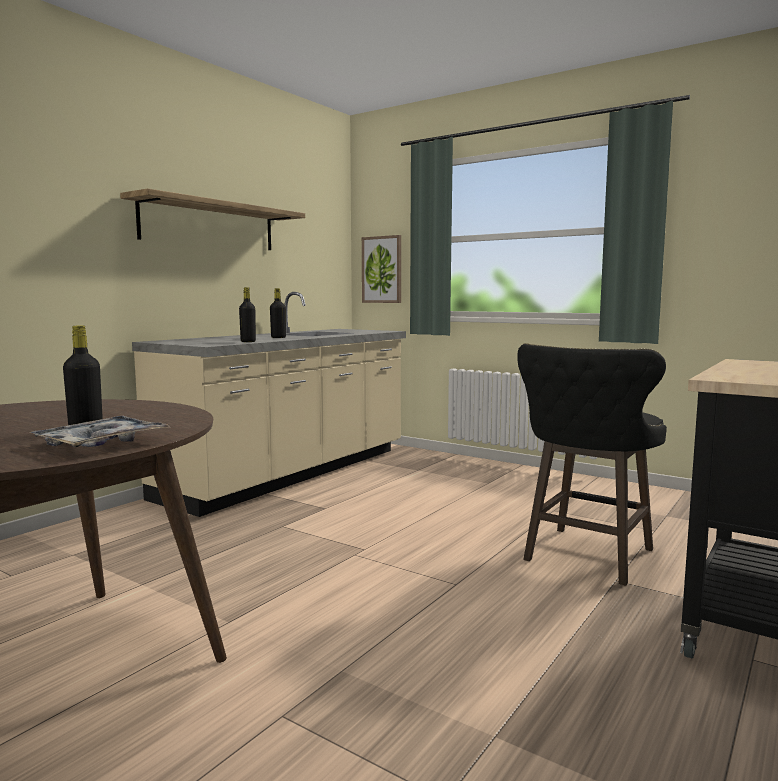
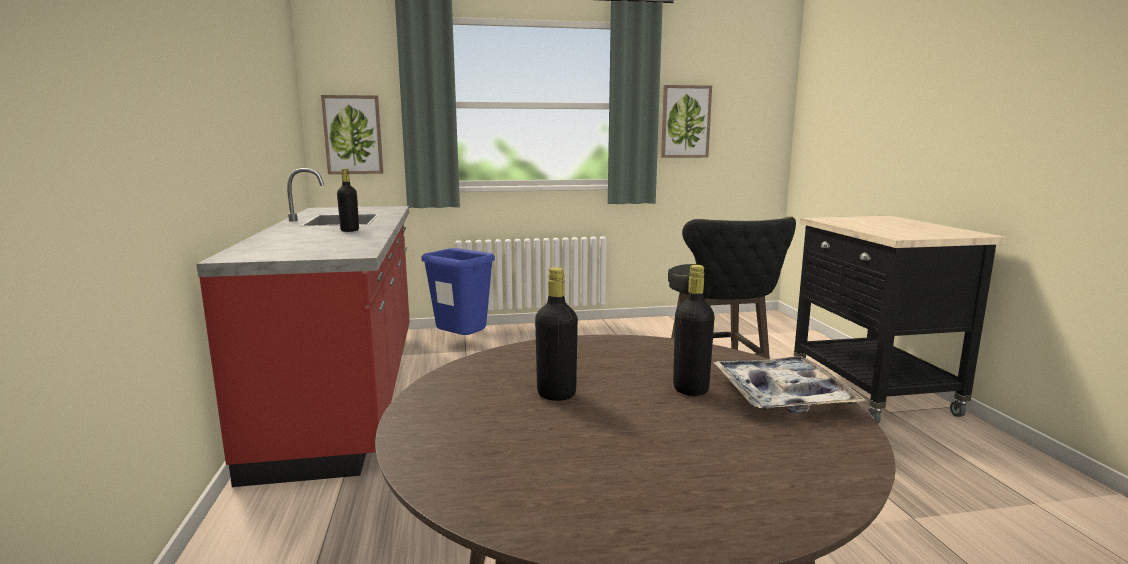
camera: 45 degrees left, 5 degrees up
shelf [120,188,305,250] -> none
beige counter [132,292,406,517] -> red counter [196,168,410,487]
black bottle [239,287,256,342] -> black bottle moved to [535,267,578,401]
none -> blue trash can [422,248,495,335]
none -> picture [661,85,712,158]

